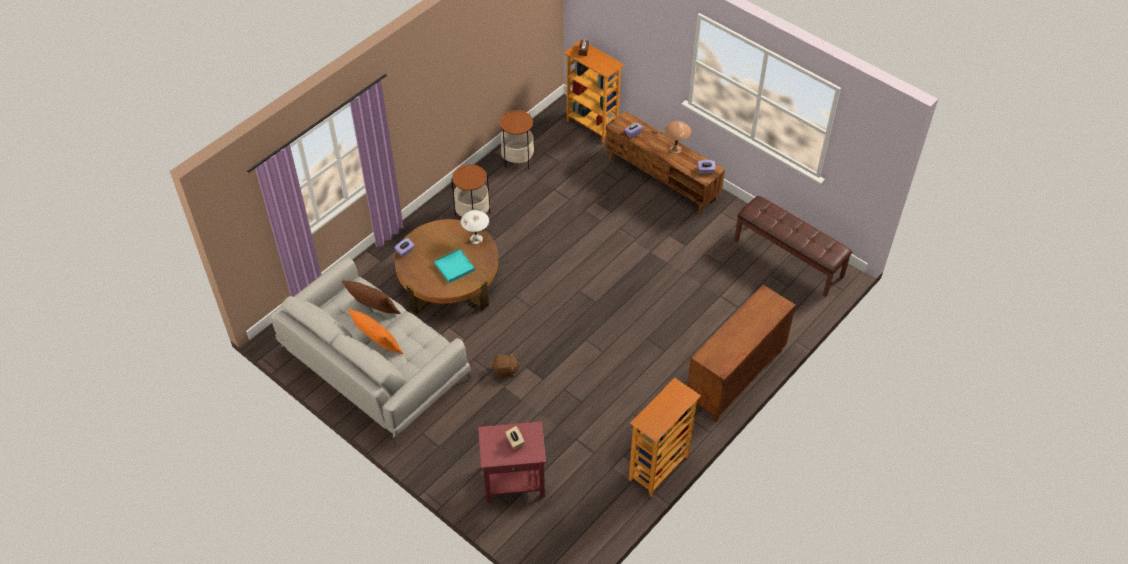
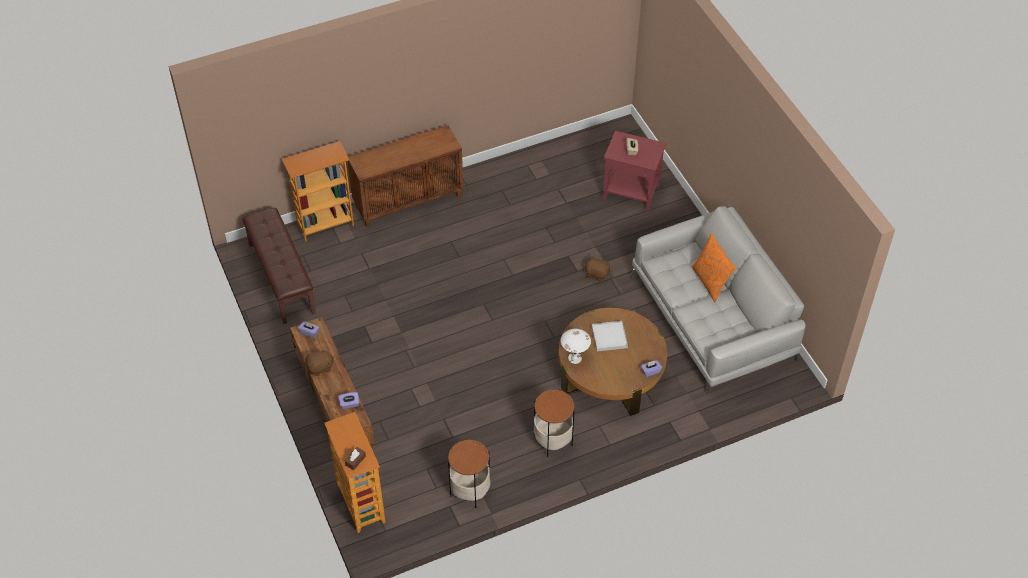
camera: 155 degrees left, 0 degrees up
brown pillow [341,280,401,314] -> none
turquoise tray [434,249,475,283] -> white tray [592,321,628,352]
bookcase [629,378,701,497] -> bookcase moved to [282,141,354,242]
brown table lamp [664,121,691,154] -> brown plush toy [305,347,335,376]

